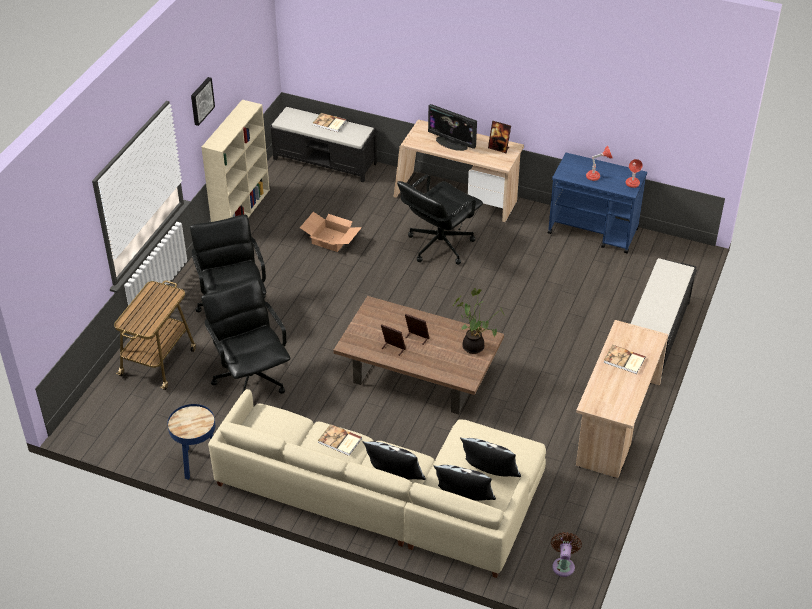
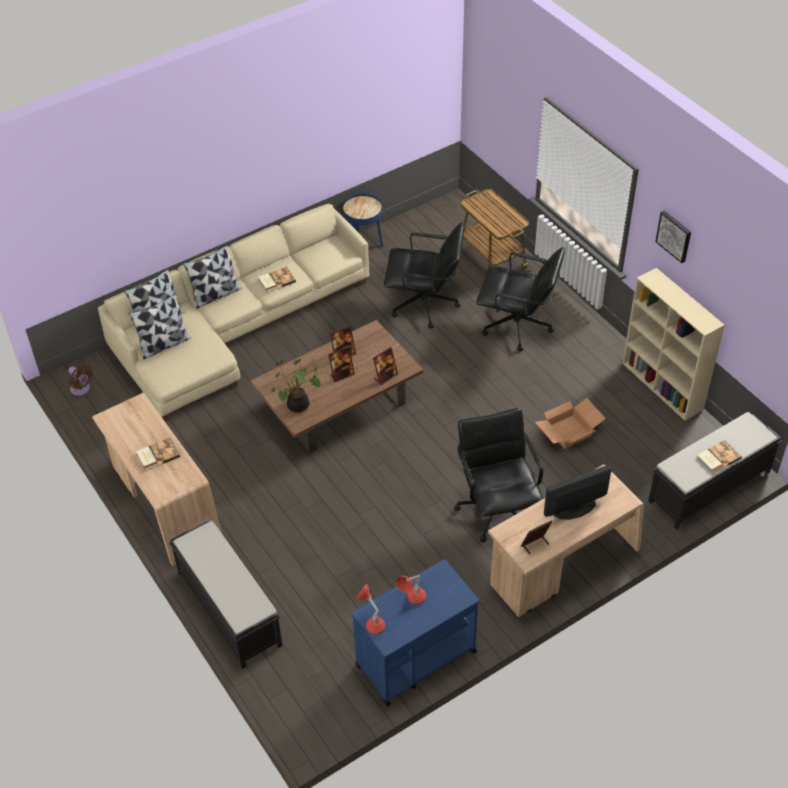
camera: 125 degrees right, 5 degrees up
none -> picture frame [373,347,398,385]

